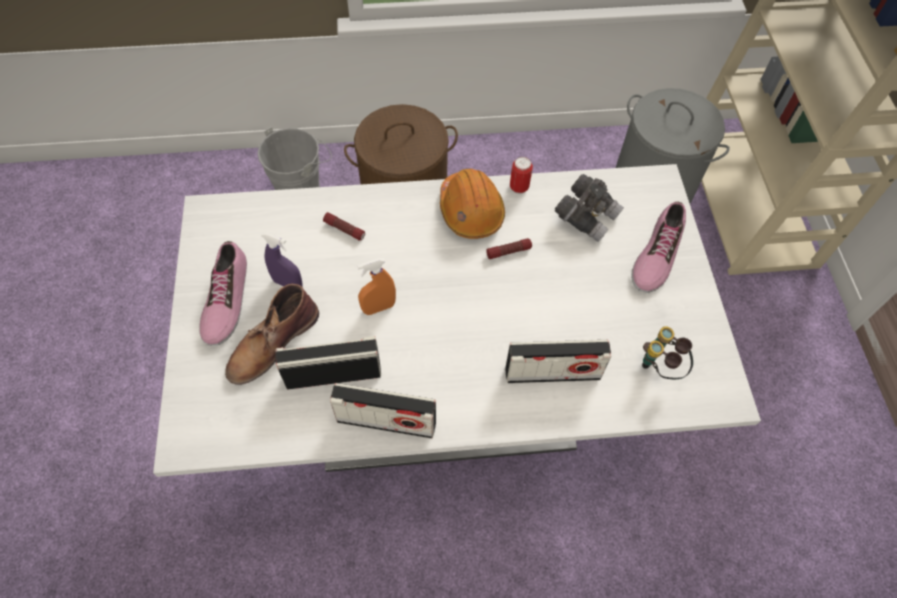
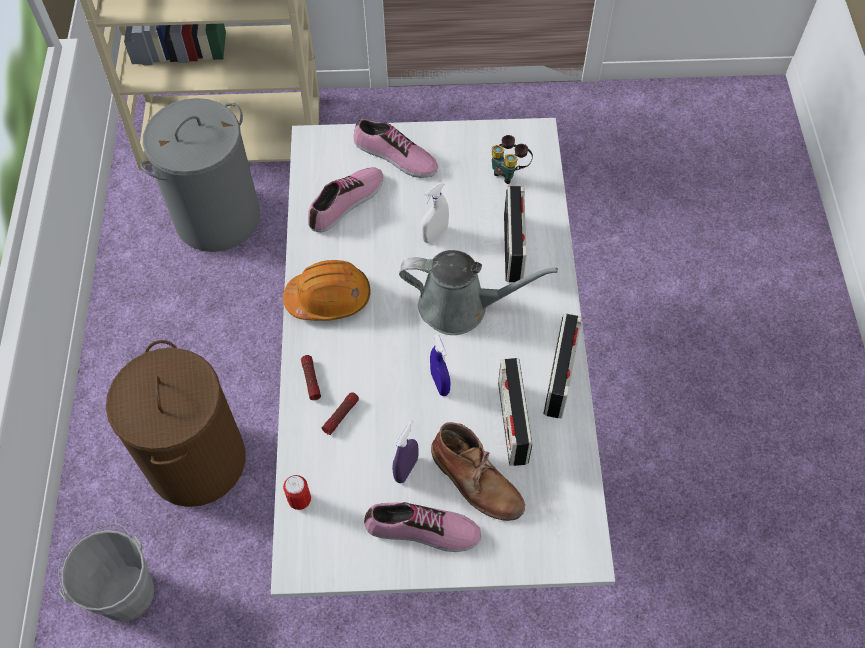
camera: 85 degrees left, 0 degrees up
orange spray bottle [357,258,396,315] -> blue spray bottle [430,334,451,396]
flashlight [486,238,532,259] -> flashlight moved to [301,355,321,400]
can [510,157,533,194] -> can moved to [283,475,311,510]
grey binoculars [555,174,624,242] -> shoe [308,167,384,232]
none -> grey watering can [399,250,558,335]
none -> white spray bottle [421,182,449,243]

